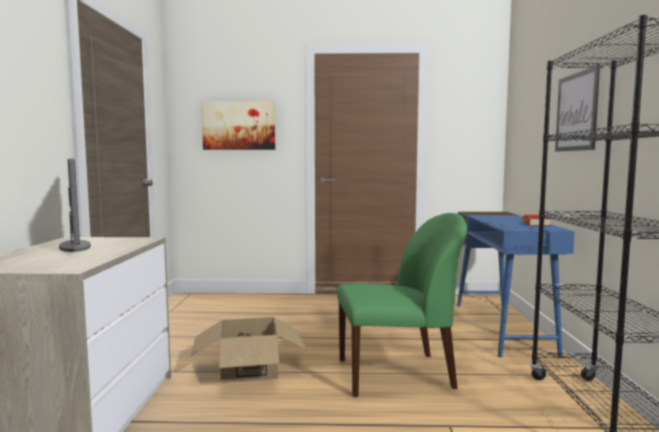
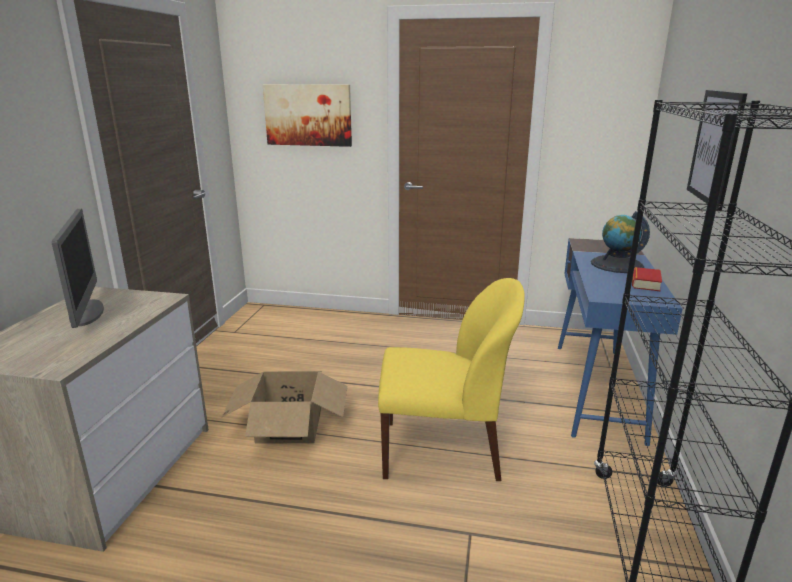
camera: 10 degrees right, 15 degrees up
green chair [337,213,467,397] -> yellow chair [378,278,525,481]
none -> globe [591,211,650,273]

